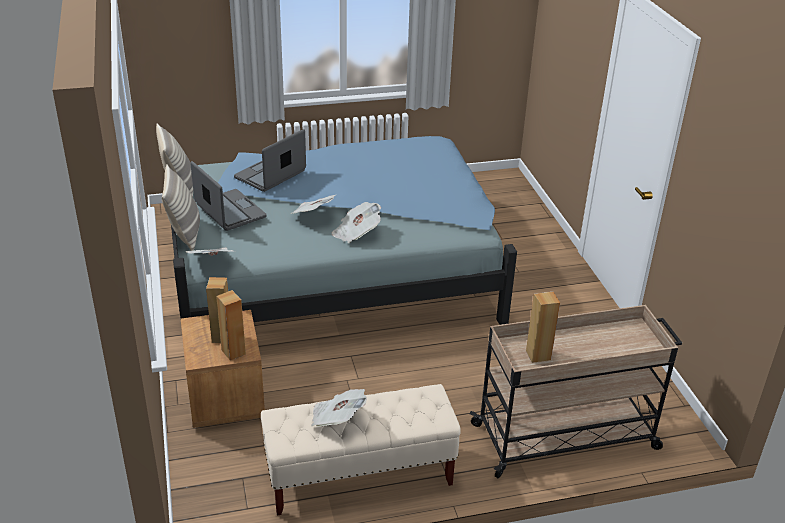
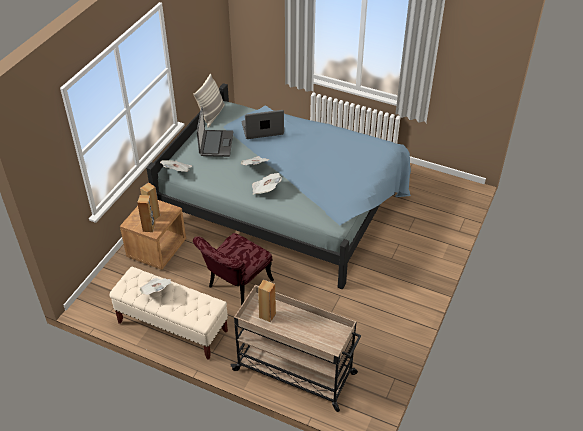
camera: 40 degrees right, 10 degrees up
pillow [162,164,200,251] -> none
none -> red chair [193,233,274,306]

